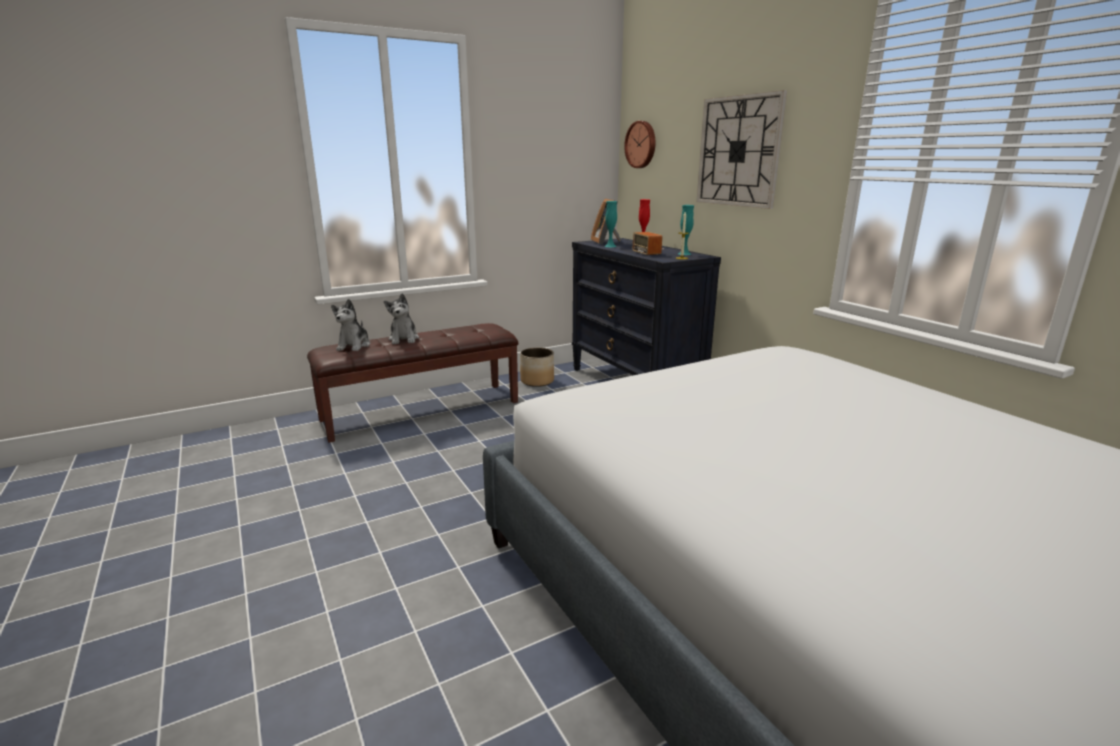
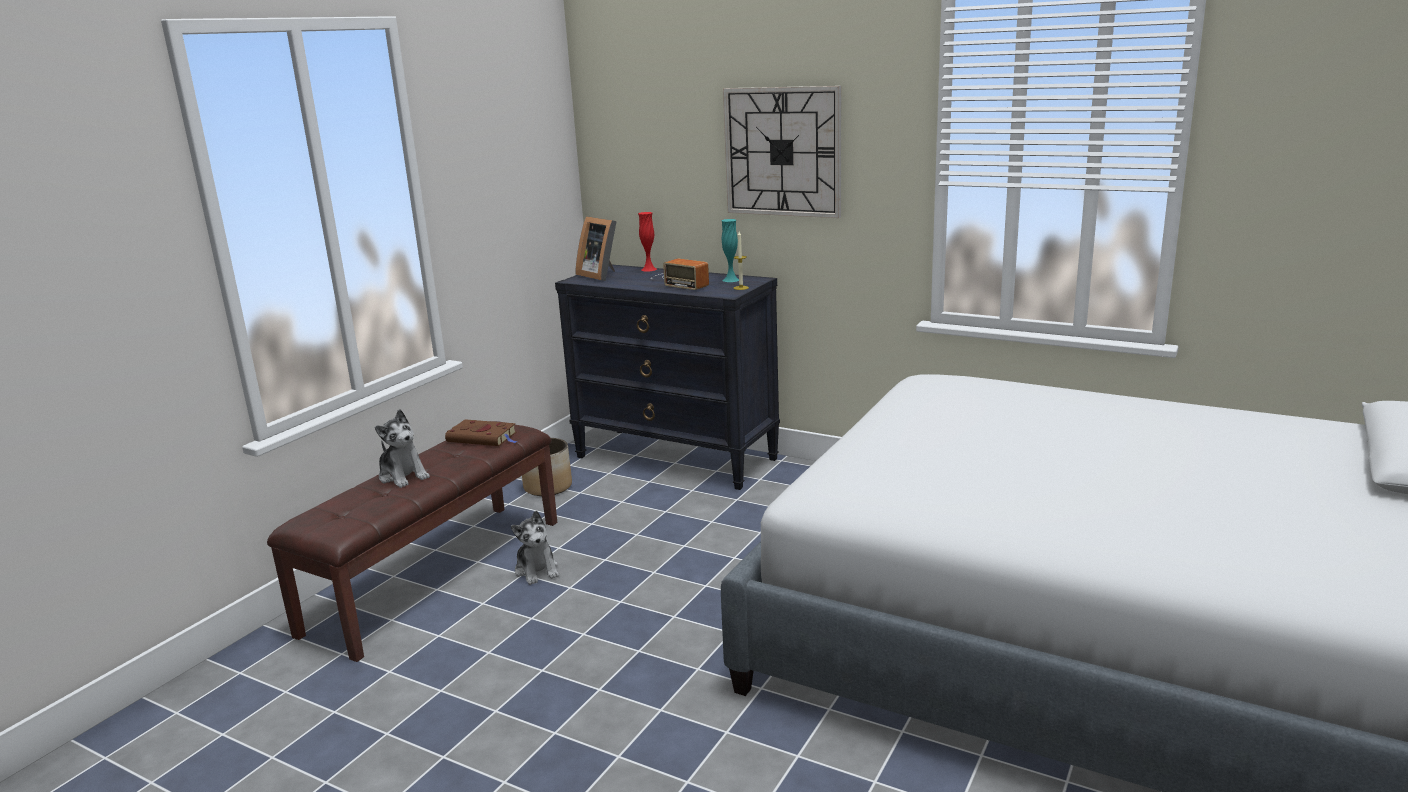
camera: 30 degrees left, 0 degrees up
plush toy [331,299,370,351] -> plush toy moved to [511,511,559,585]
turquoise vase [604,201,617,247] -> none
wall clock [624,121,655,168] -> none
none -> brown book [445,419,517,446]

